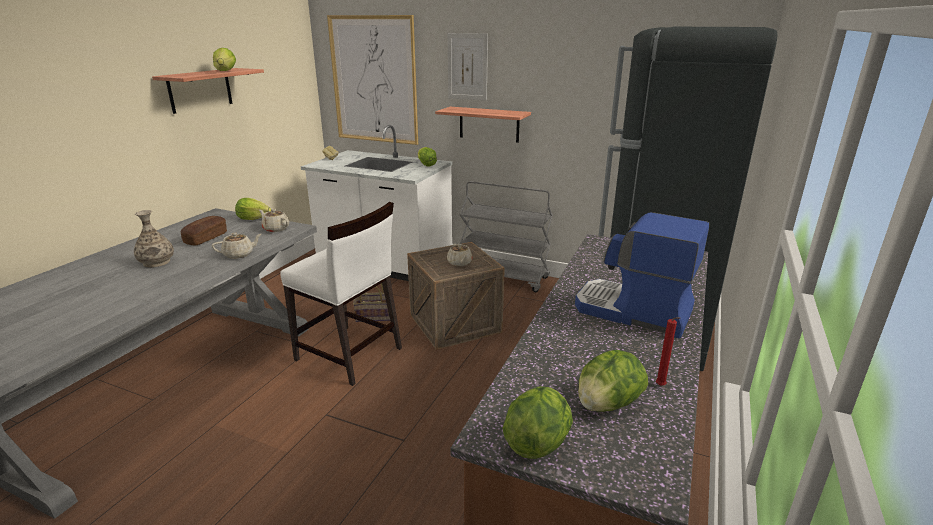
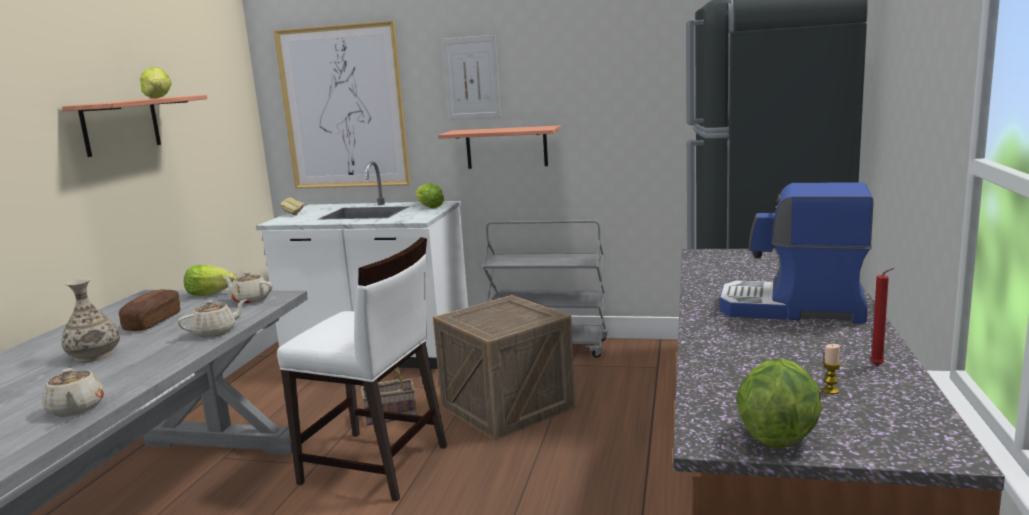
camera: 10 degrees left, 10 degrees down
beige teapot [447,244,473,266] -> beige teapot moved to [42,368,104,417]
lettuce [578,350,648,412] -> candle [822,344,841,394]

